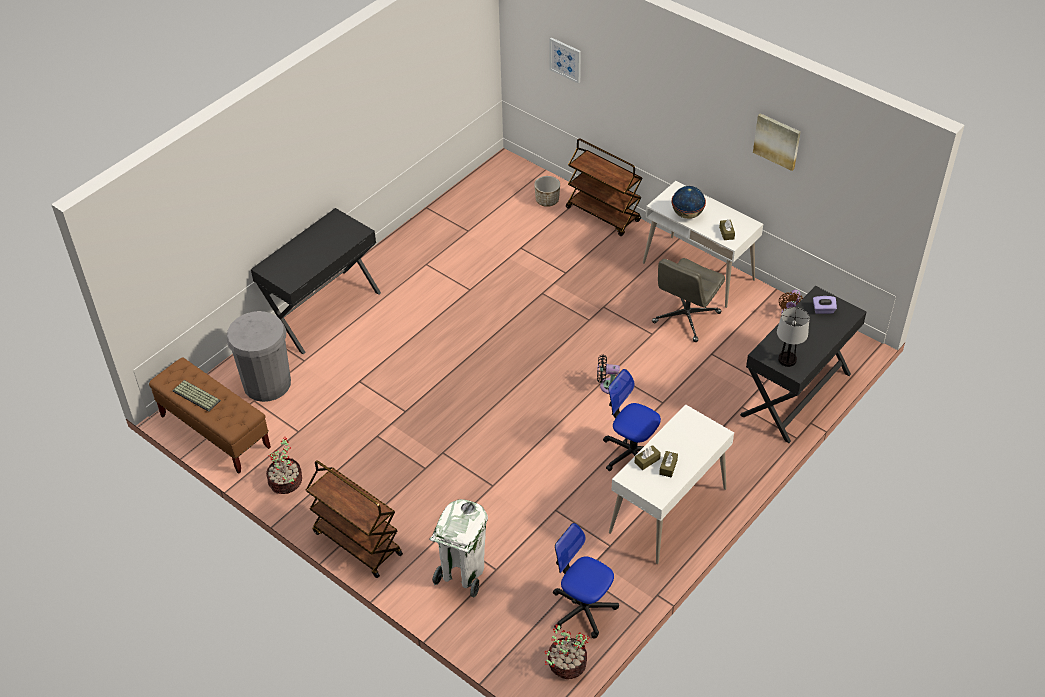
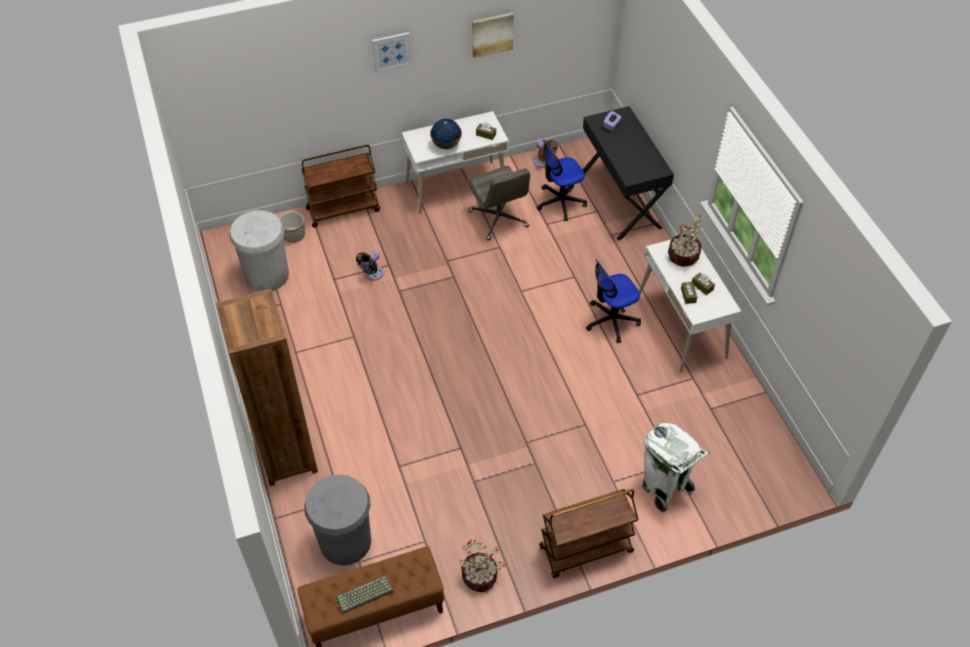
camera: 60 degrees left, 5 degrees up
black desk [251,208,381,354] -> brown bookcase [216,289,318,486]
potted plant [545,624,590,679] -> potted plant moved to [668,215,701,267]
picture [550,37,581,84] -> picture moved to [372,32,412,72]
office chair [553,523,619,638] -> office chair moved to [537,139,587,221]
black fan [597,355,620,394] -> black fan moved to [356,251,384,281]
table lamp [777,307,809,367] -> none
none -> white trash can [229,210,289,292]

